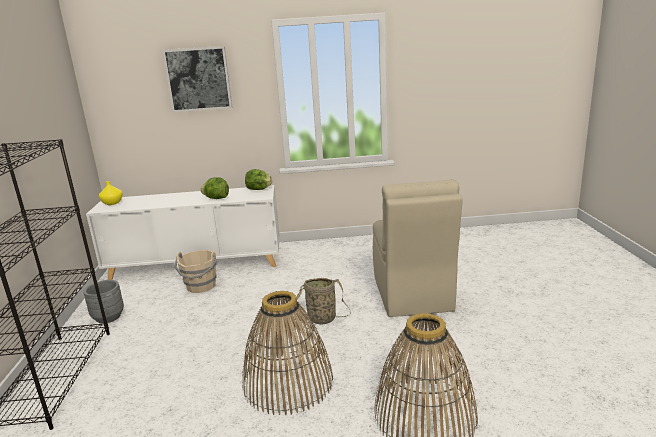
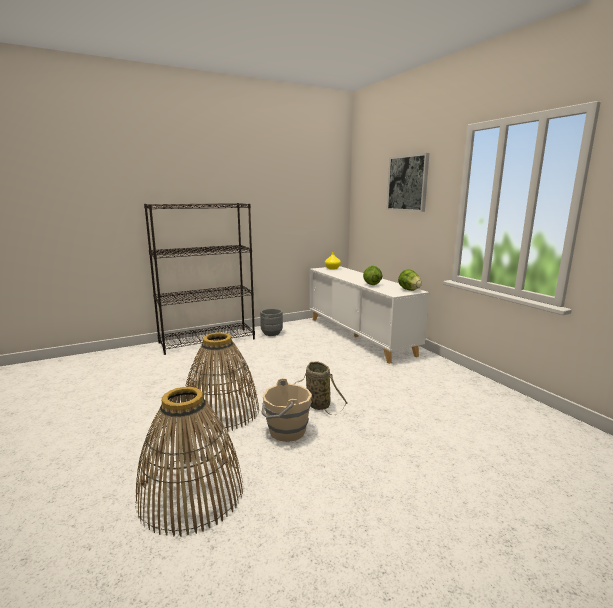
camera: 65 degrees right, 5 degrees down
beige bucket [174,250,217,293] -> beige bucket moved to [262,378,312,442]
beige chair [373,180,463,317] -> none

